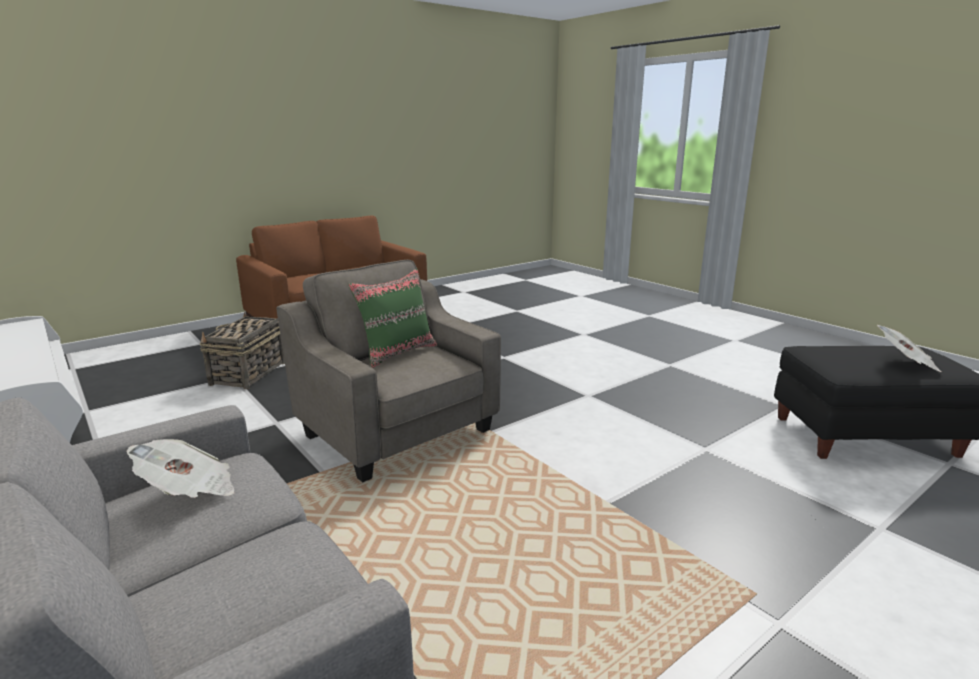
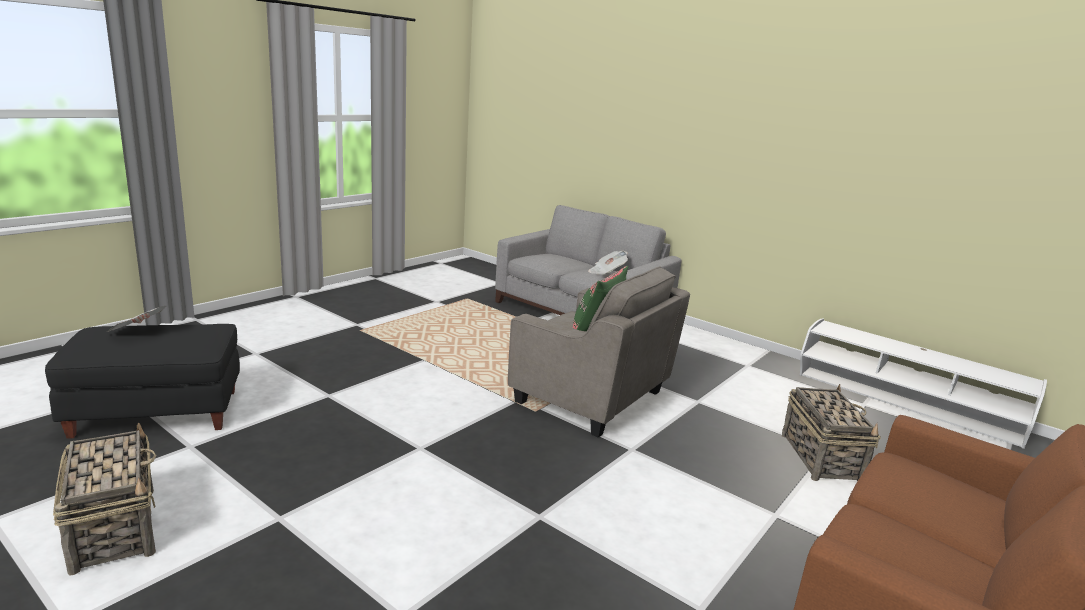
camera: 165 degrees right, 0 degrees up
none -> basket [53,423,157,575]

